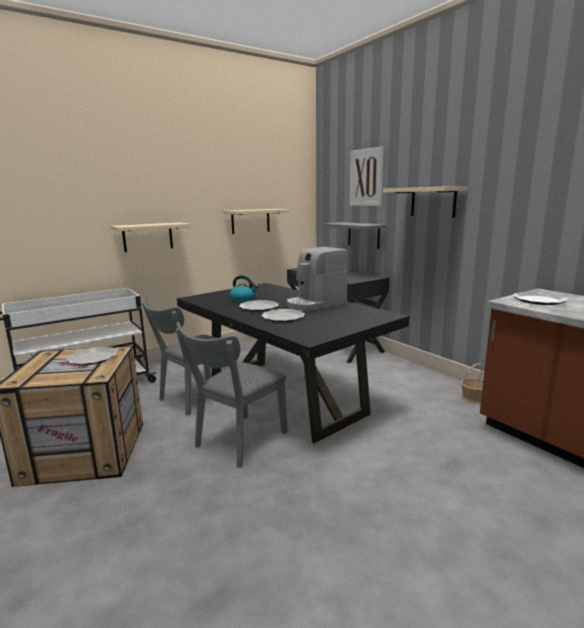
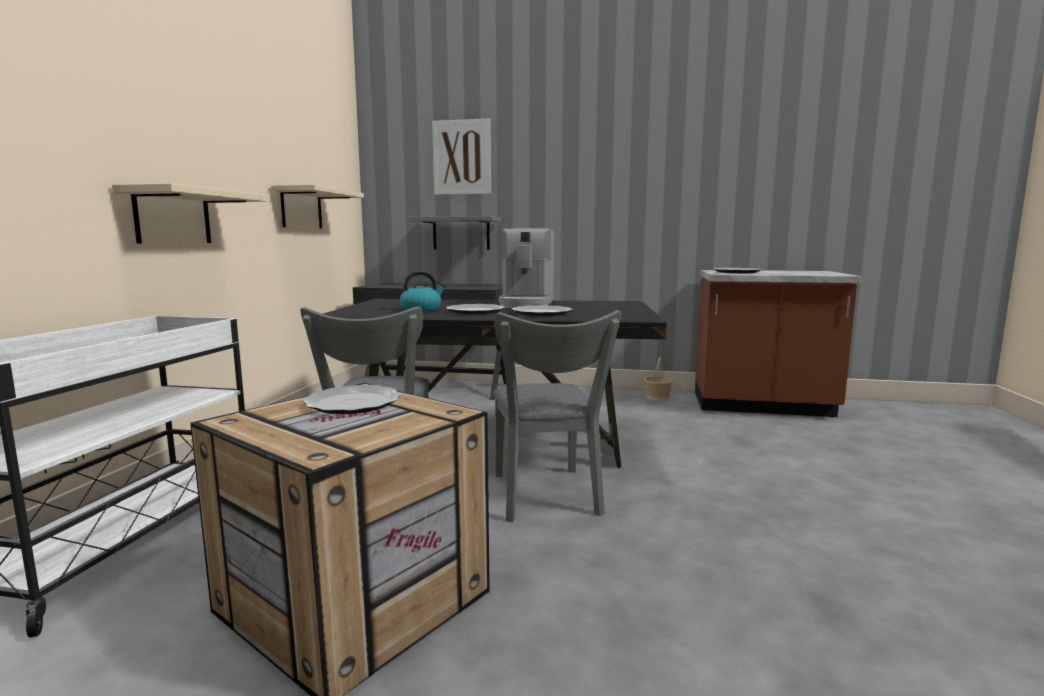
camera: 45 degrees left, 5 degrees down
beige shelf [383,186,467,217] -> none

